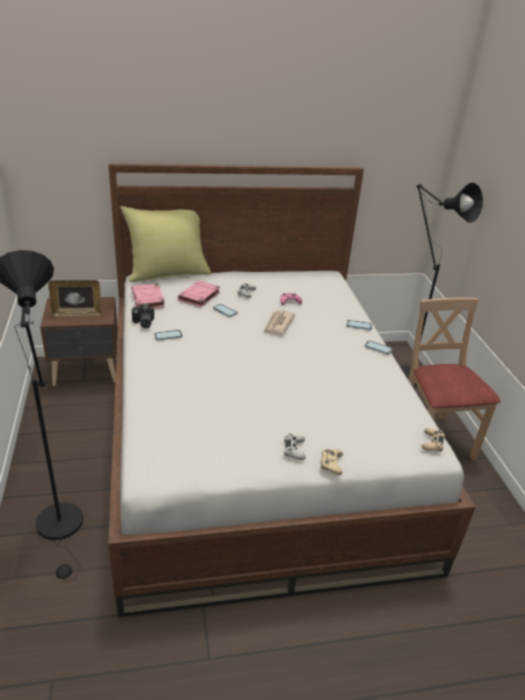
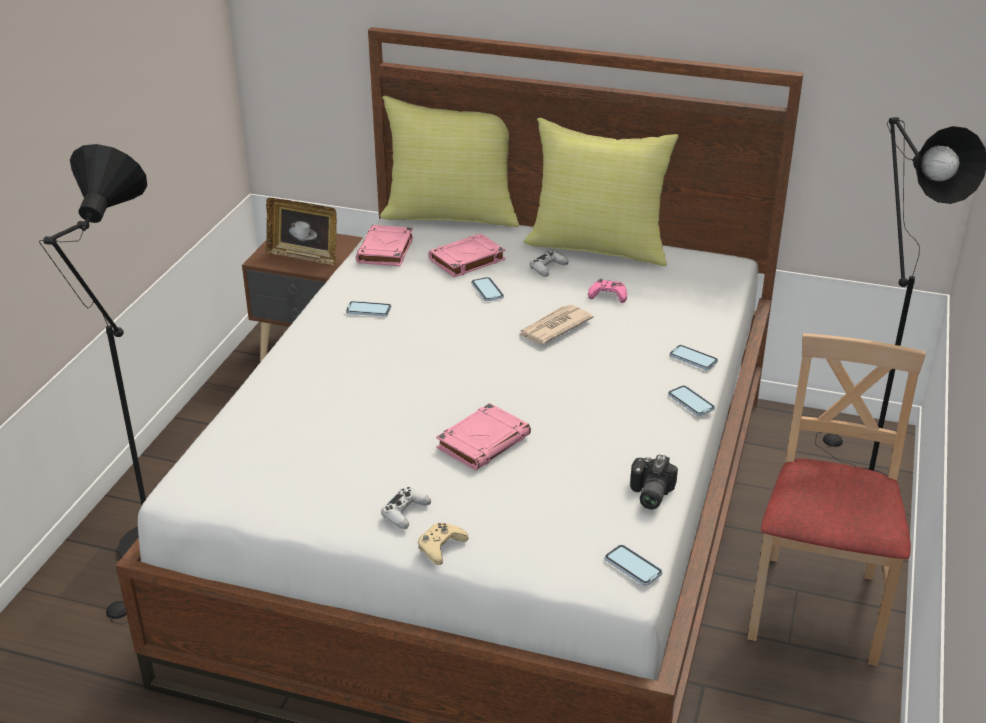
camera: 30 degrees right, 0 degrees up
camera [132,303,154,328] -> camera moved to [630,455,678,509]
beige game controller [421,428,445,452] -> phone [605,545,663,586]
none -> pink book [436,403,531,470]
none -> yellow pillow [524,118,679,266]

